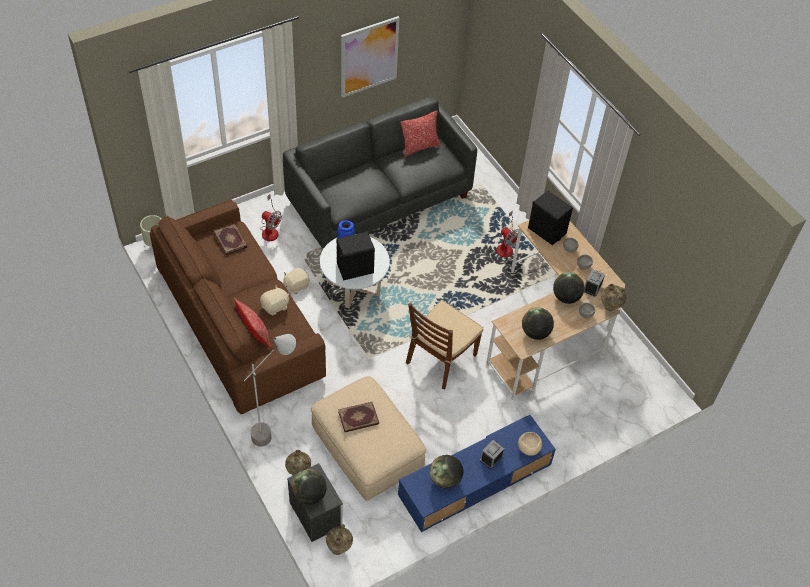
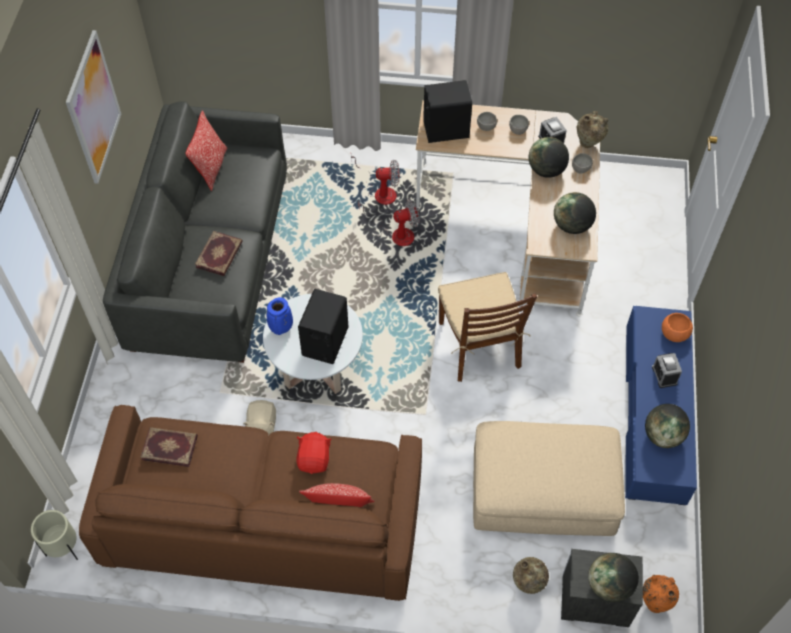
camera: 50 degrees left, 5 degrees up
grey floor lamp [244,334,296,447] -> none
fan [260,194,282,241] -> fan moved to [358,199,420,246]
beige plush toy [260,286,289,315] -> red plush toy [297,432,331,474]
beige vase [326,524,353,555] -> orange vase [643,575,679,613]
book [338,402,379,432] -> book moved to [195,231,243,276]
beige bowl [518,432,542,456] -> orange bowl [662,313,693,342]

